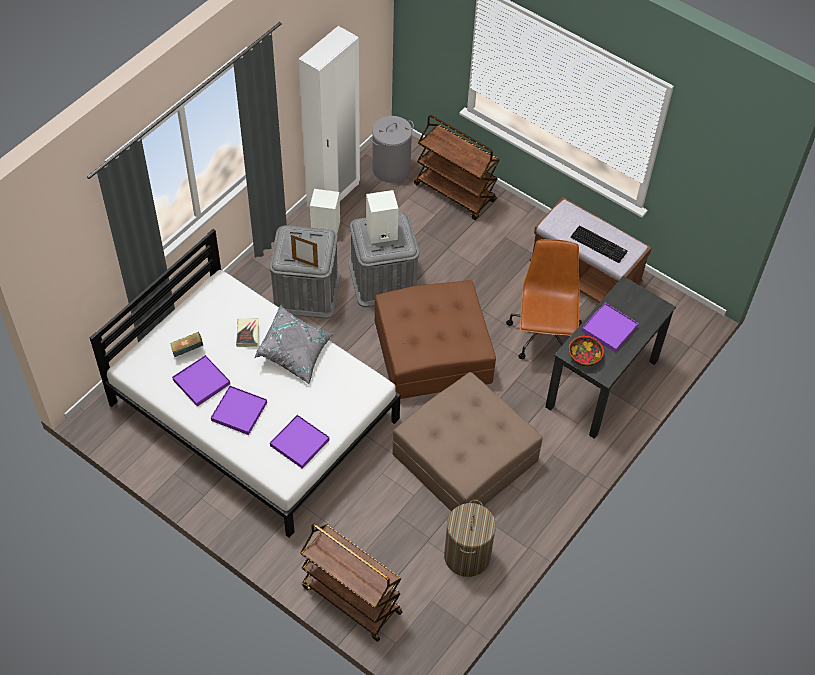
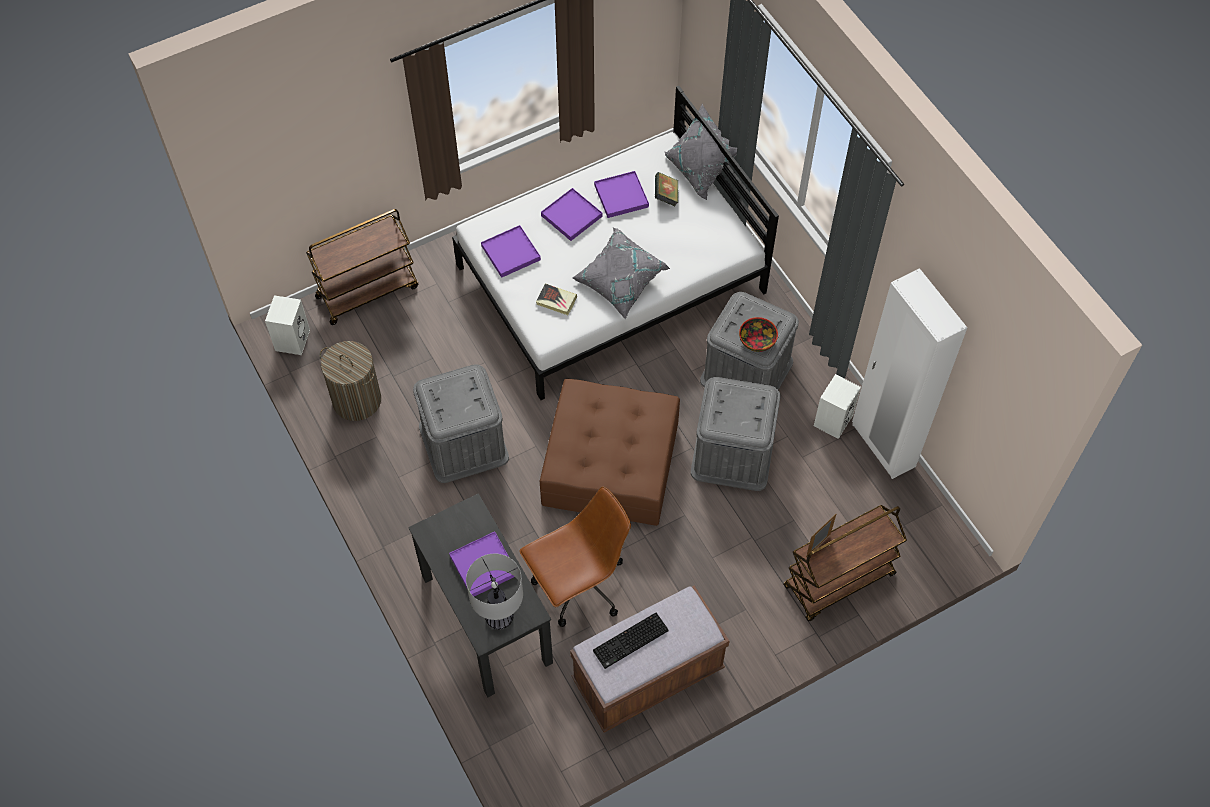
camera: 115 degrees right, 5 degrees up
book [236,318,259,347] -> book moved to [536,283,577,315]
picture frame [291,235,318,267] -> picture frame moved to [806,513,837,557]
white speaker [366,190,398,244] -> white speaker moved to [265,295,310,355]
grey laundry basket [370,116,414,183] -> none
brown ottoman [393,372,543,512] -> grey storage box [413,364,509,483]
brown office chair [506,239,582,359] -> brown office chair turned 60 degrees counterclockwise [519,486,631,627]
bowl [569,336,604,366] -> bowl moved to [739,317,778,352]
none -> table lamp [466,553,523,630]
none -> grey pillow [665,104,737,200]

